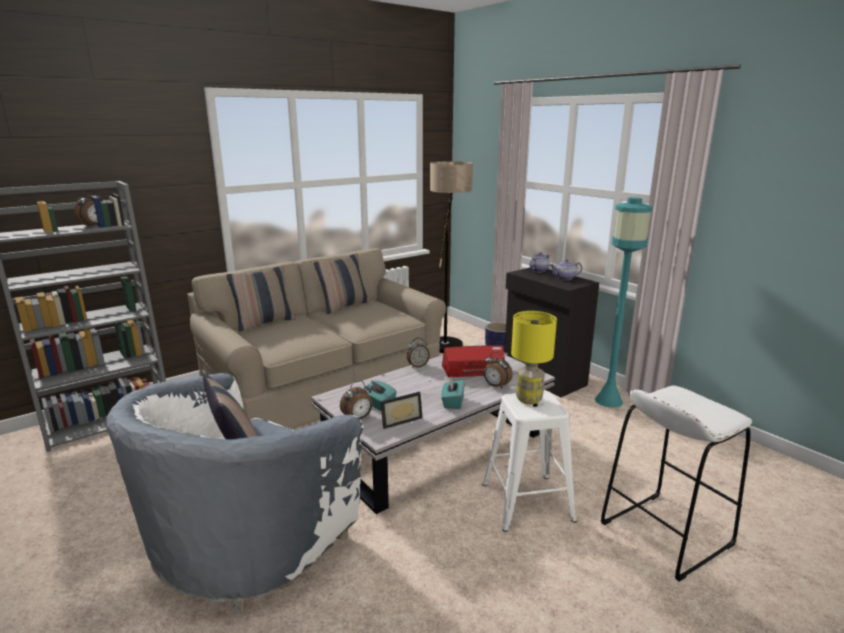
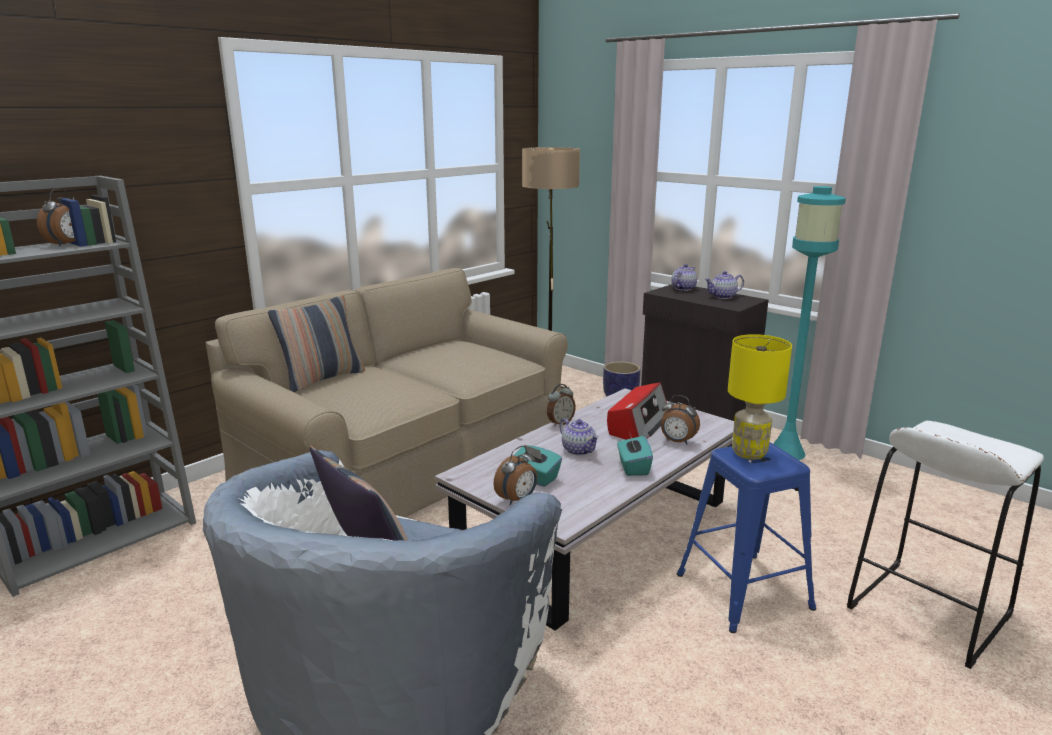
camera: 10 degrees left, 0 degrees up
pillow [314,253,370,314] -> none
picture frame [380,392,423,429] -> none
radio [442,345,505,377] -> radio turned 135 degrees clockwise [607,382,667,440]
white stool [482,391,577,532] -> blue stool [677,442,816,633]
none -> teapot [560,418,600,456]

